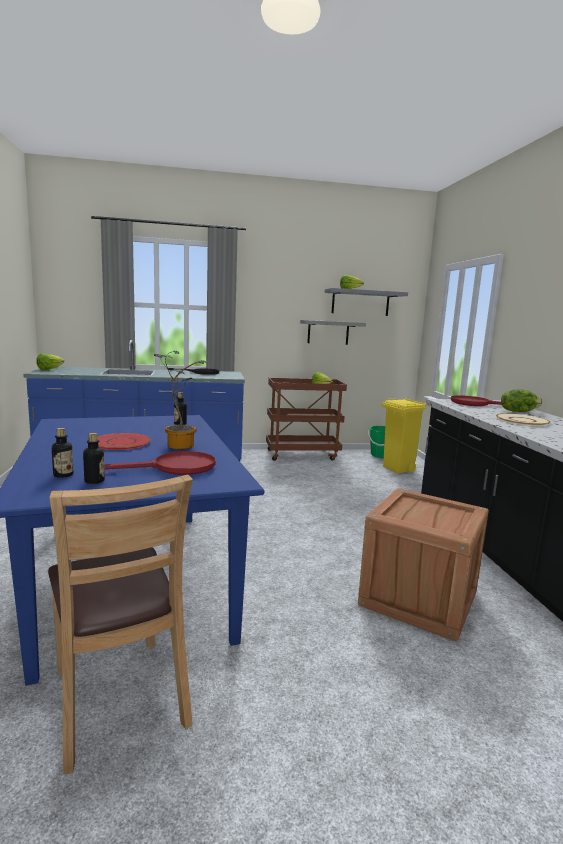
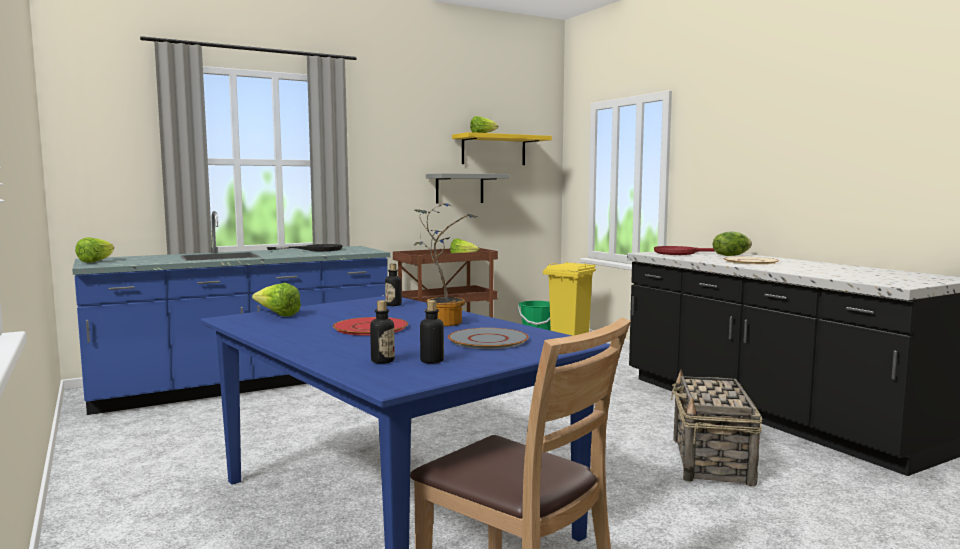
camera: 20 degrees left, 5 degrees down
red frying pan [104,451,216,475] -> grey plate [448,328,529,349]
grey shelf [325,288,408,316] -> yellow shelf [452,132,552,165]
crate [358,488,489,641] -> basket [671,370,762,487]
none -> lettuce [252,283,301,316]

